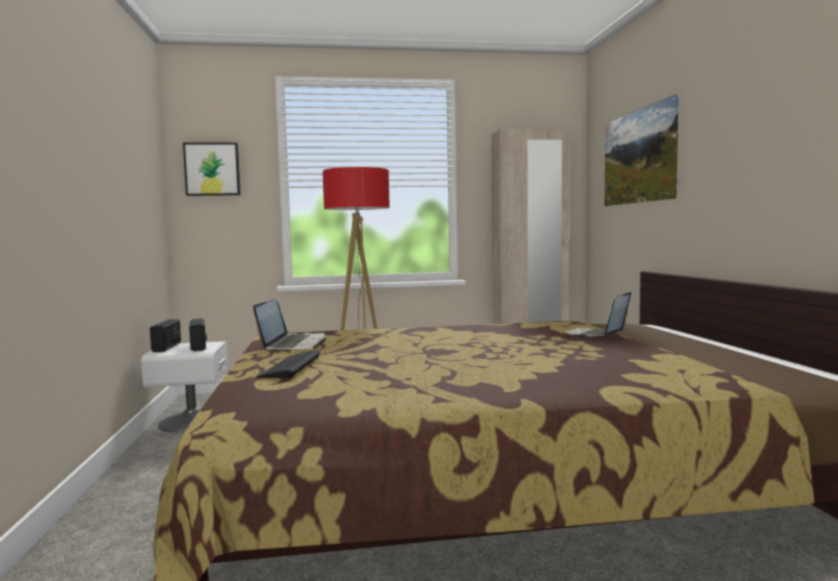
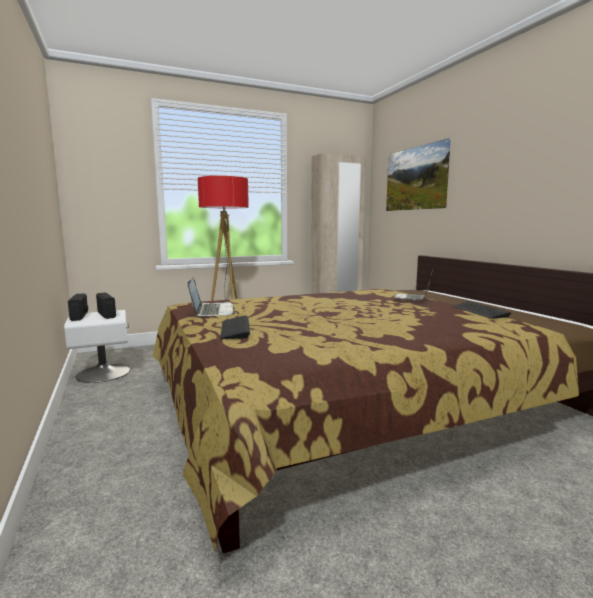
camera: 15 degrees left, 5 degrees up
picture [183,143,241,196] -> none
none -> keyboard [453,301,511,319]

